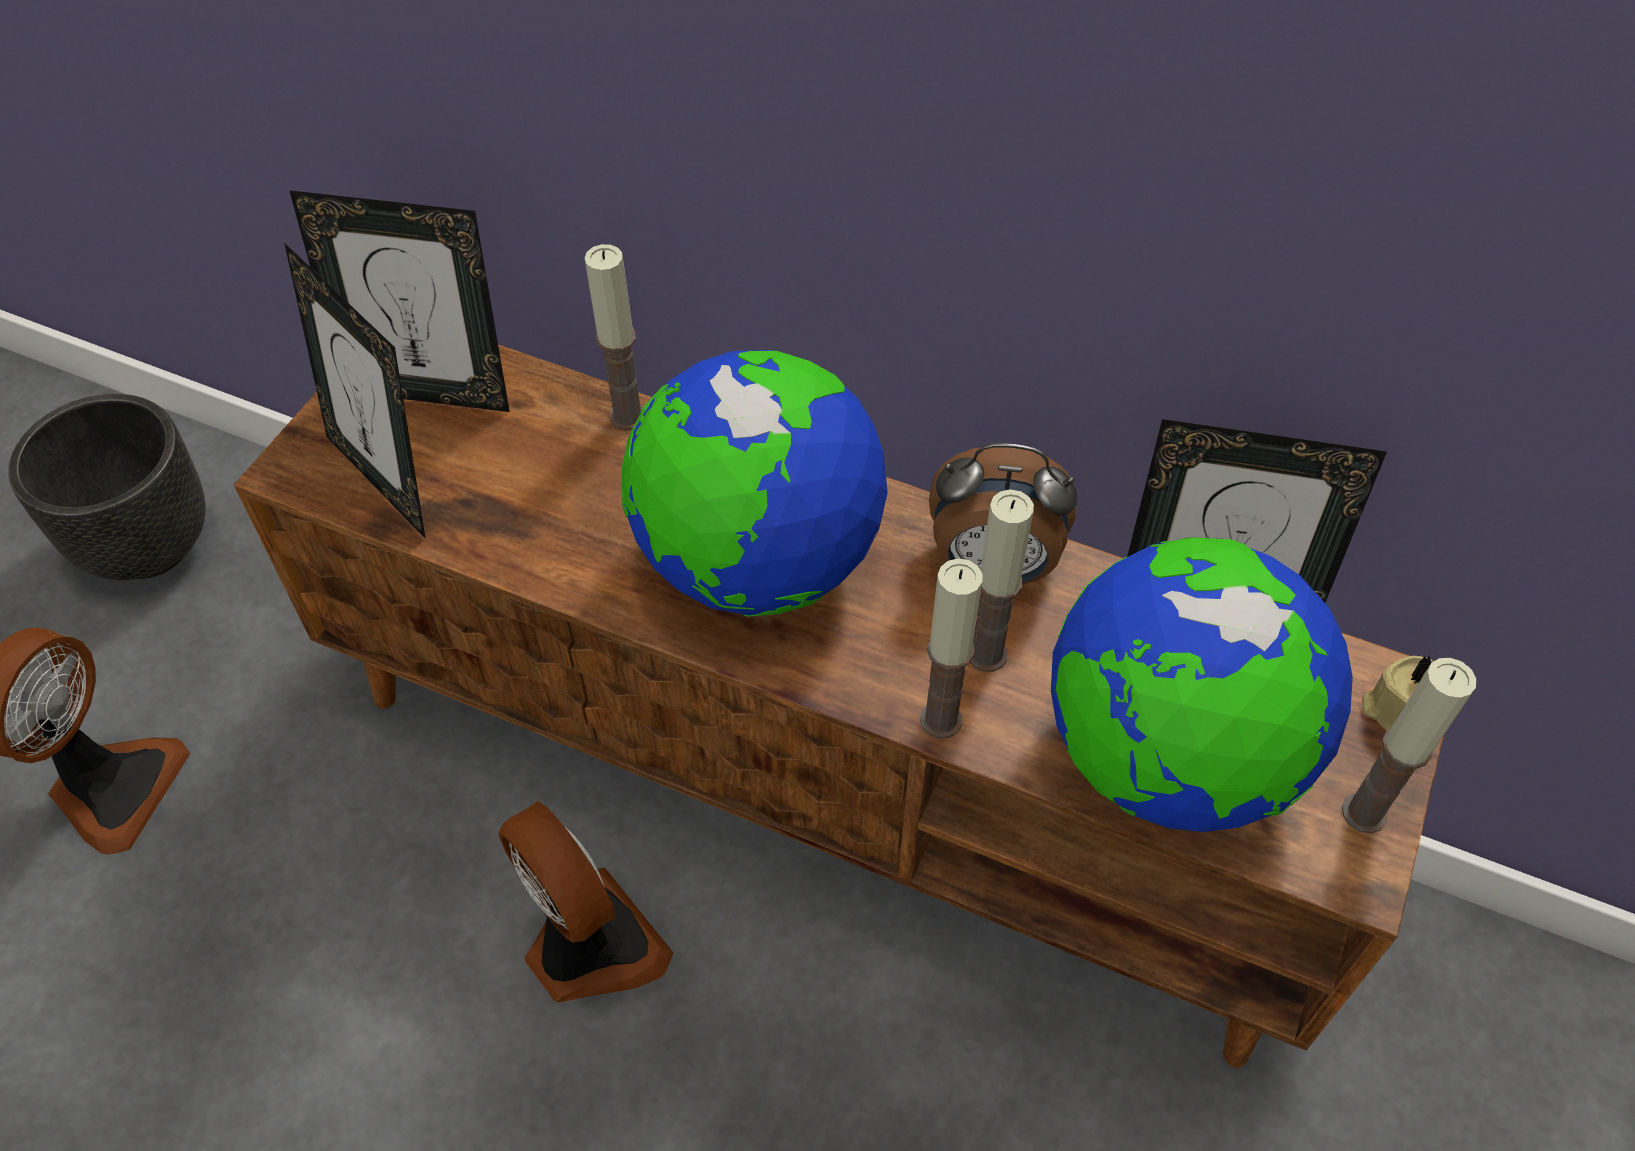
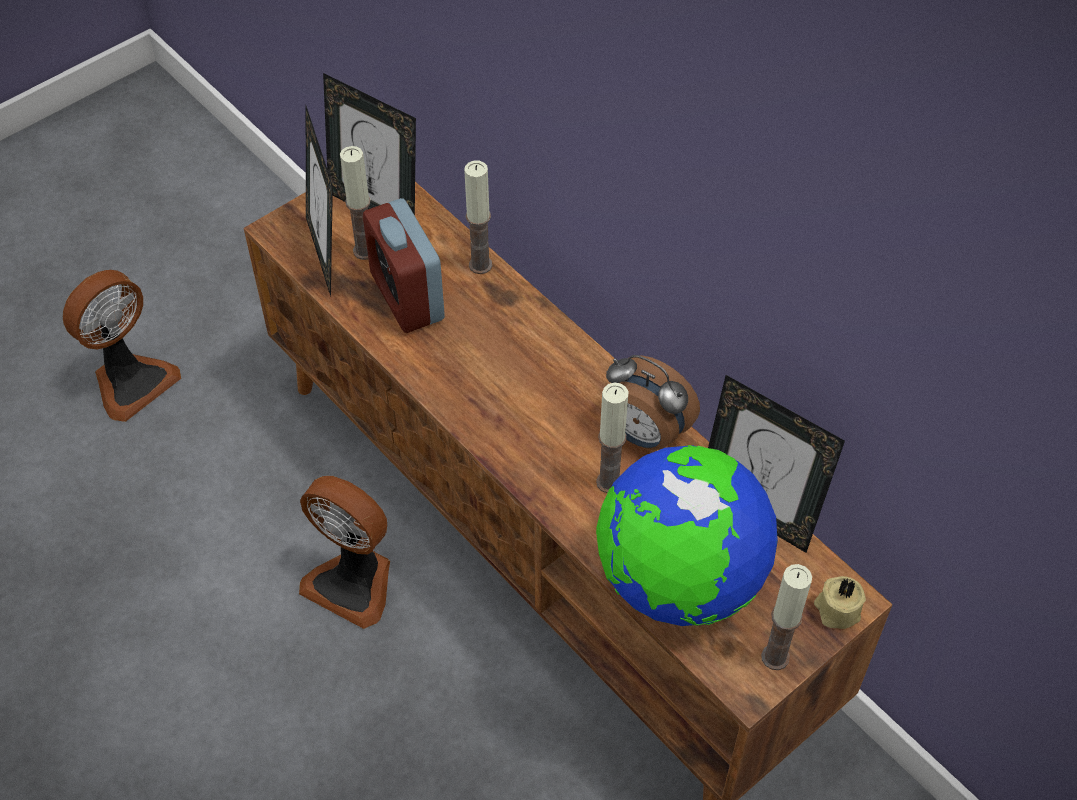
camera: 25 degrees right, 0 degrees up
black planter [9,394,206,580] -> none
fan [499,801,673,1003] -> fan turned 135 degrees clockwise [299,476,390,629]
globe [622,350,888,617] -> none
candle [920,558,983,739] -> candle moved to [340,146,371,260]
none -> alarm clock [363,198,445,333]

